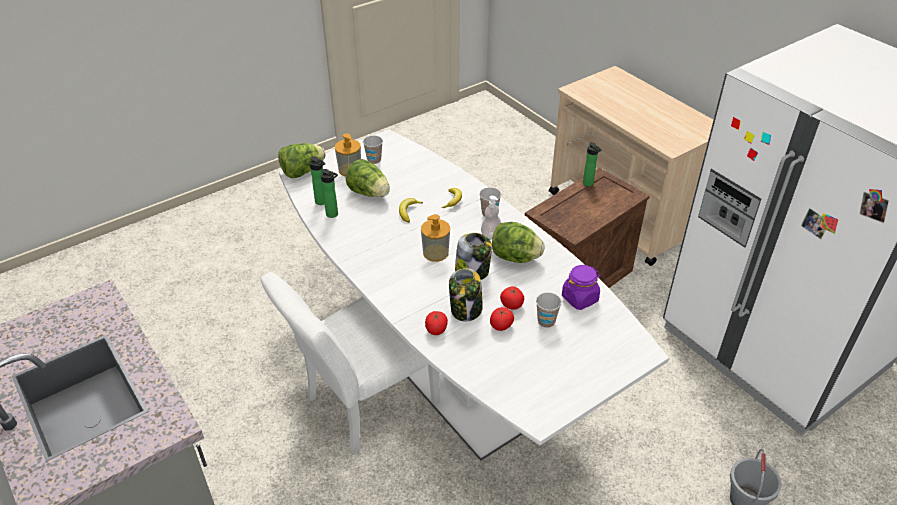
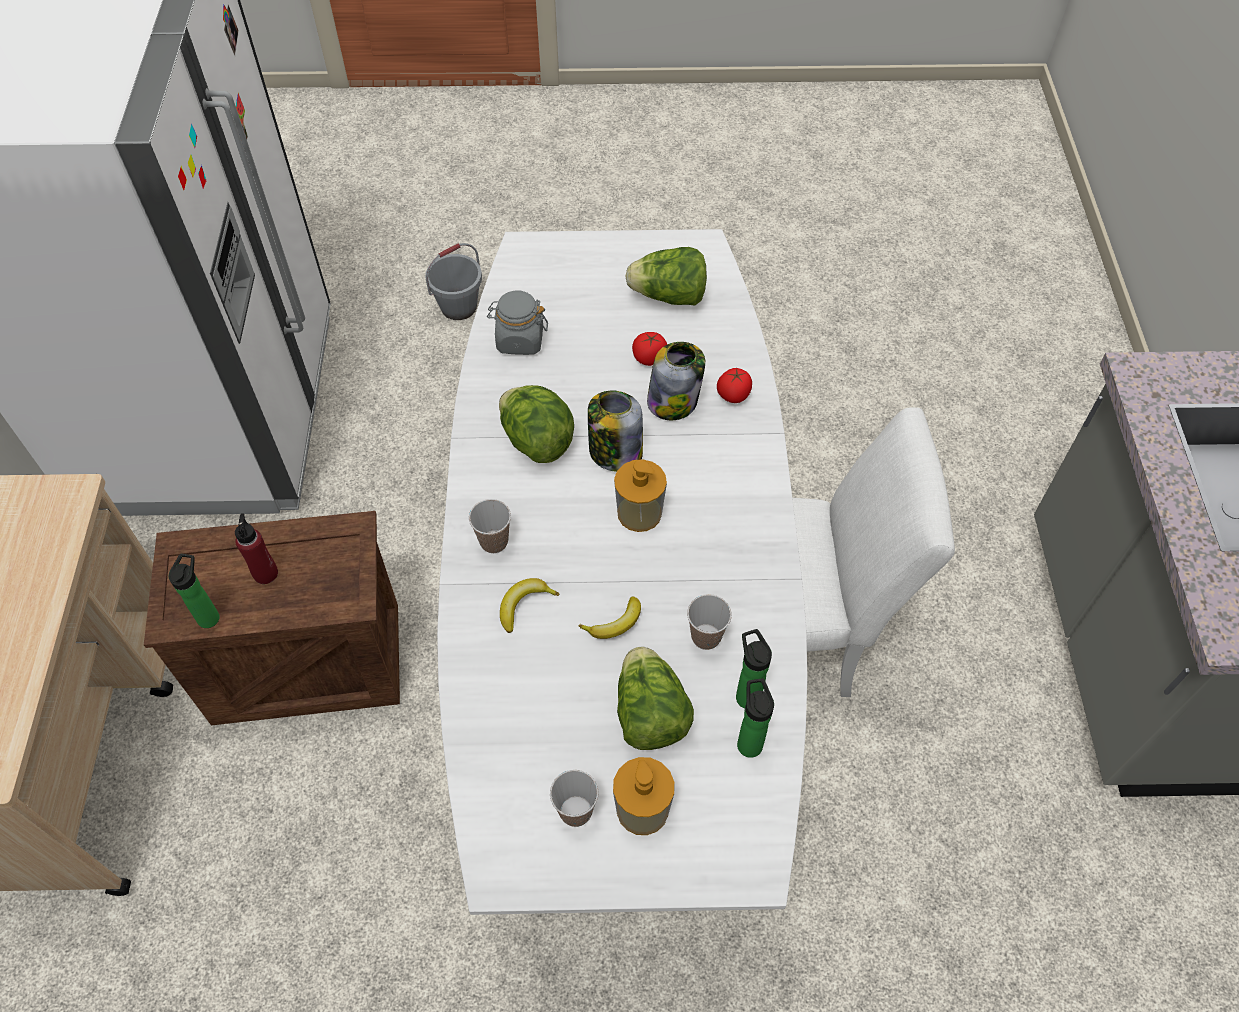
camera: 145 degrees left, 15 degrees up
lettuce [278,143,326,178] -> lettuce moved to [626,247,707,306]
soap dispenser [481,196,501,240] -> none
tomato [500,287,524,310] -> none
cup [536,292,562,328] -> cup moved to [687,594,732,650]
purple jar [562,265,601,310] -> grey jar [487,291,548,355]
none -> red bottle [235,513,278,584]

